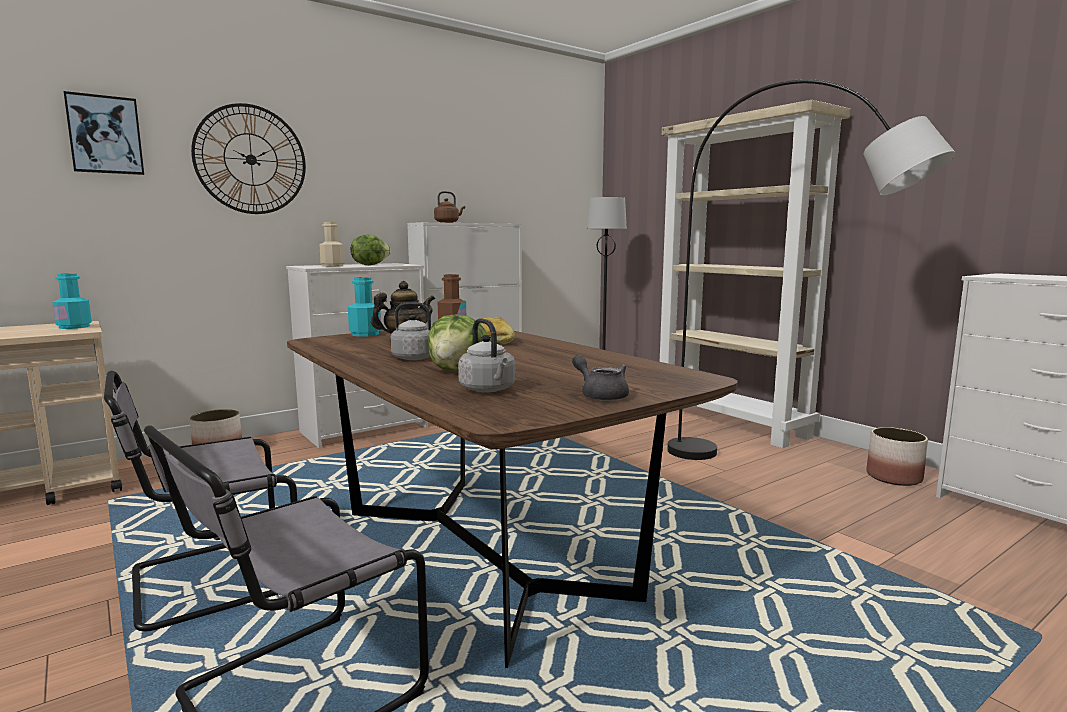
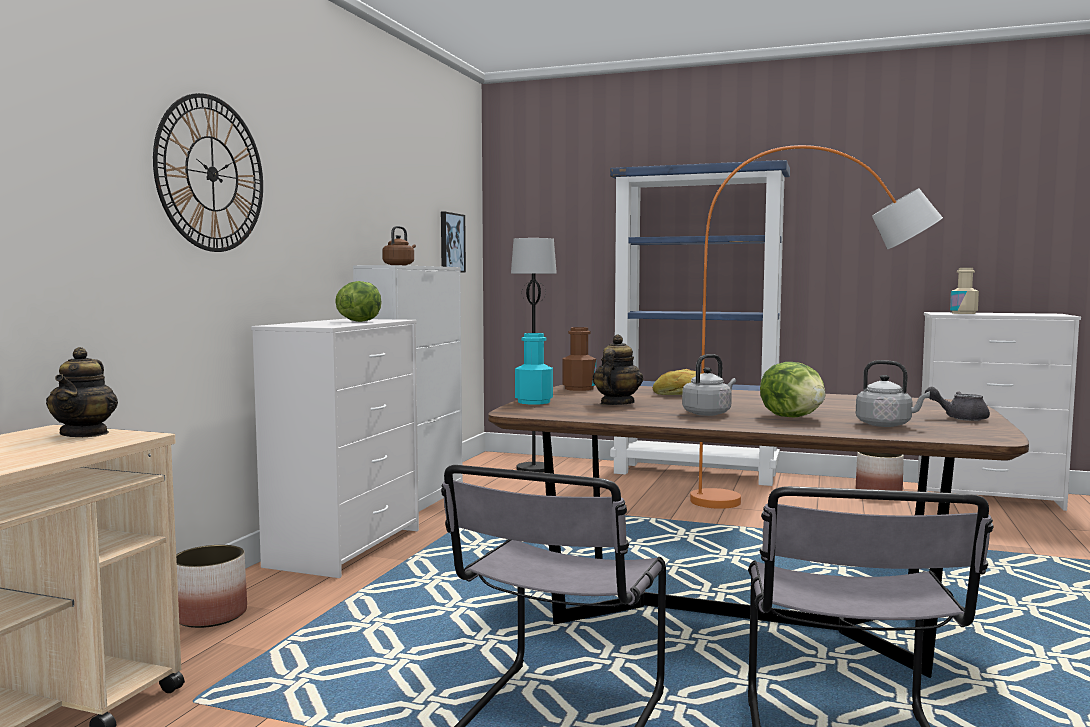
camera: 35 degrees left, 5 degrees down
turquoise bottle [52,273,92,329] -> teapot [46,347,118,437]
picture [63,91,144,175] -> picture moved to [441,212,466,272]
beige bottle [319,222,345,267] -> beige bottle moved to [950,268,979,314]
beige bookcase [660,100,850,448] -> blue bookcase [610,160,790,486]
black floor lamp [667,79,956,460] -> orange floor lamp [690,145,943,509]

